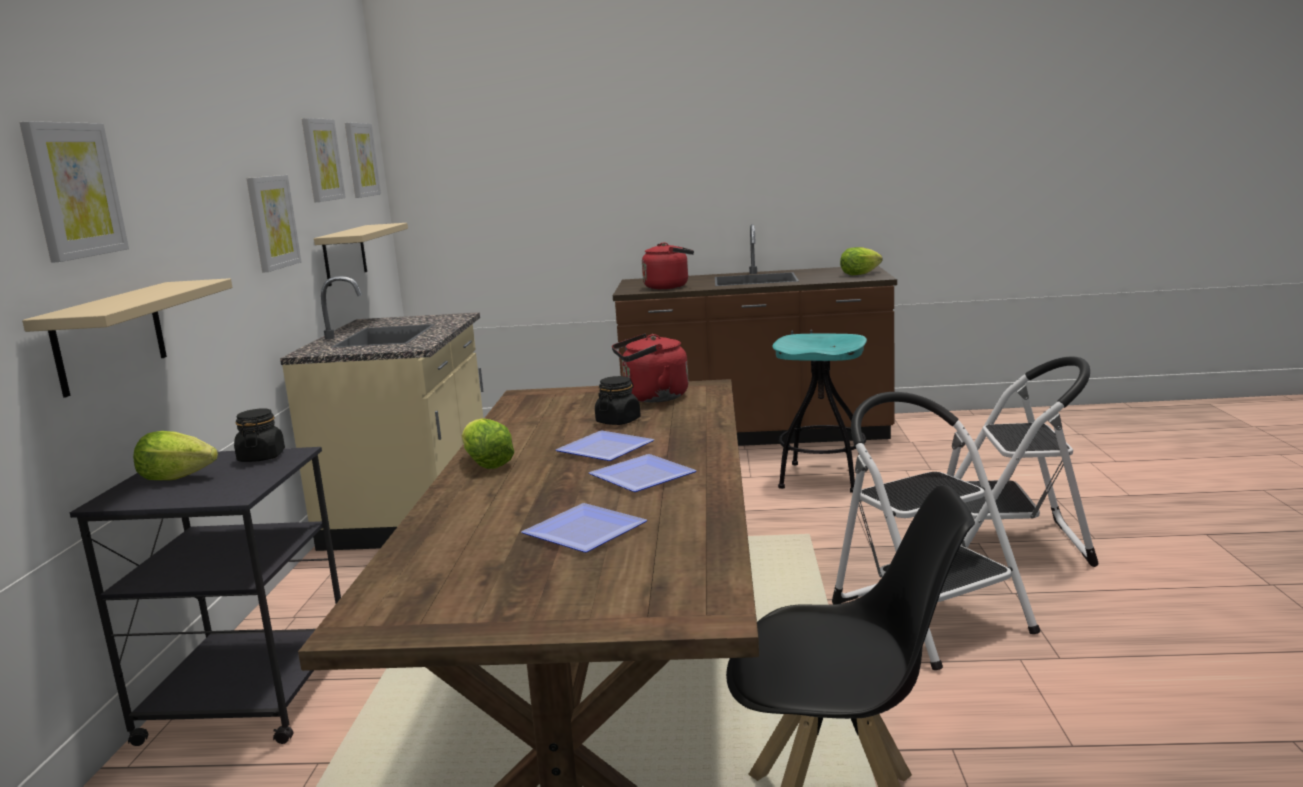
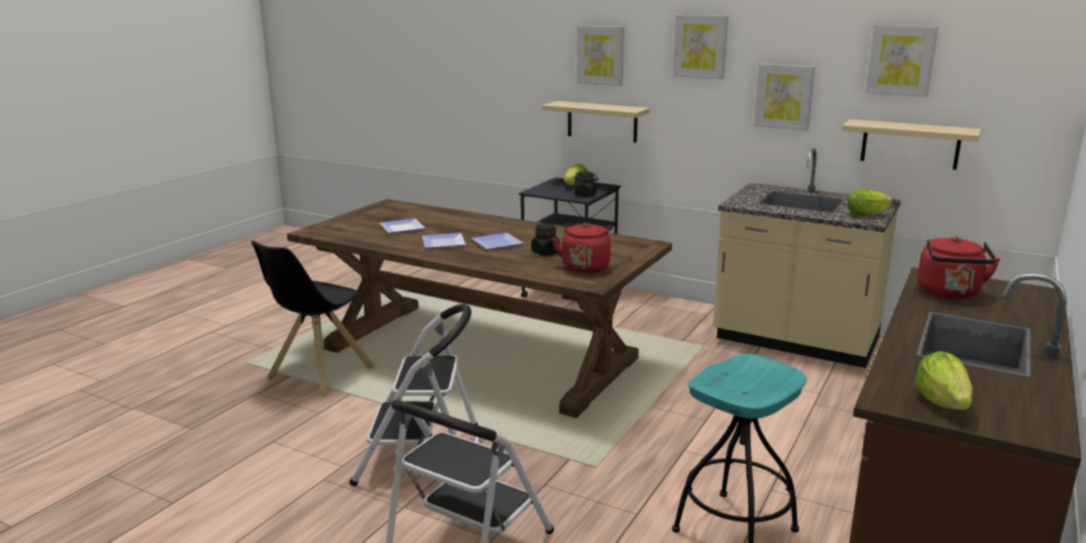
camera: 115 degrees right, 5 degrees up
picture [345,123,381,198] -> picture moved to [673,15,728,79]
lettuce [462,418,514,469] -> lettuce moved to [848,189,893,216]

